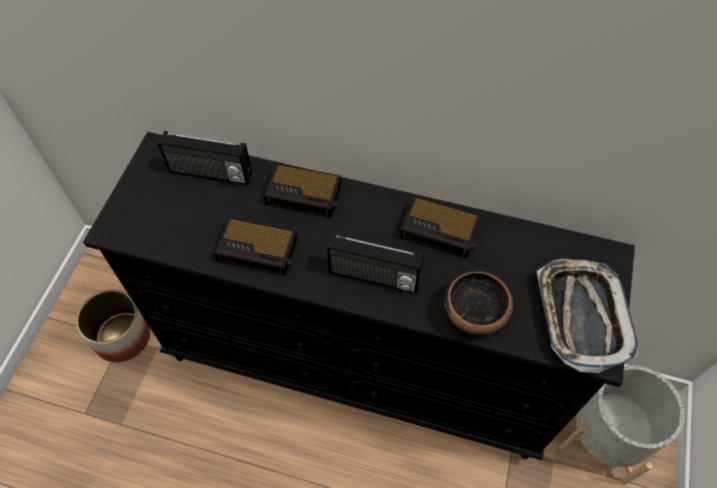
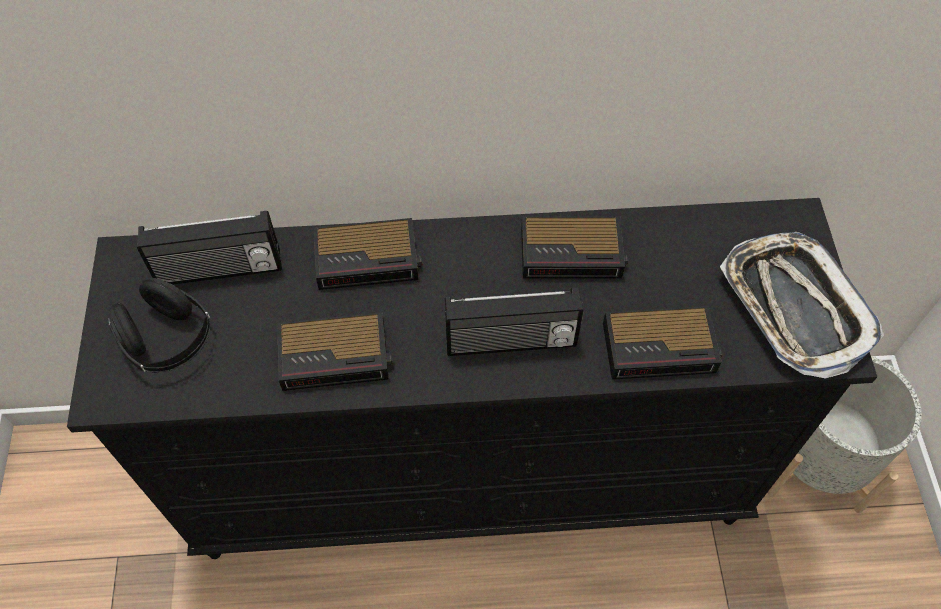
camera: 20 degrees left, 0 degrees up
planter [77,289,150,362] -> none
bowl [444,270,513,335] -> alarm clock [603,306,723,380]
none -> black headphones [108,278,210,373]

